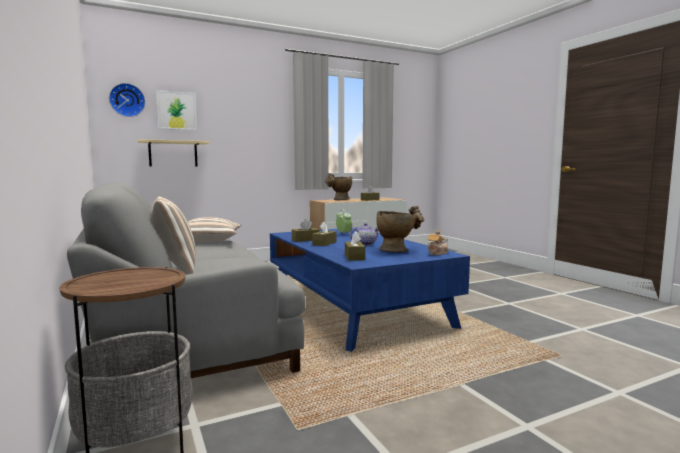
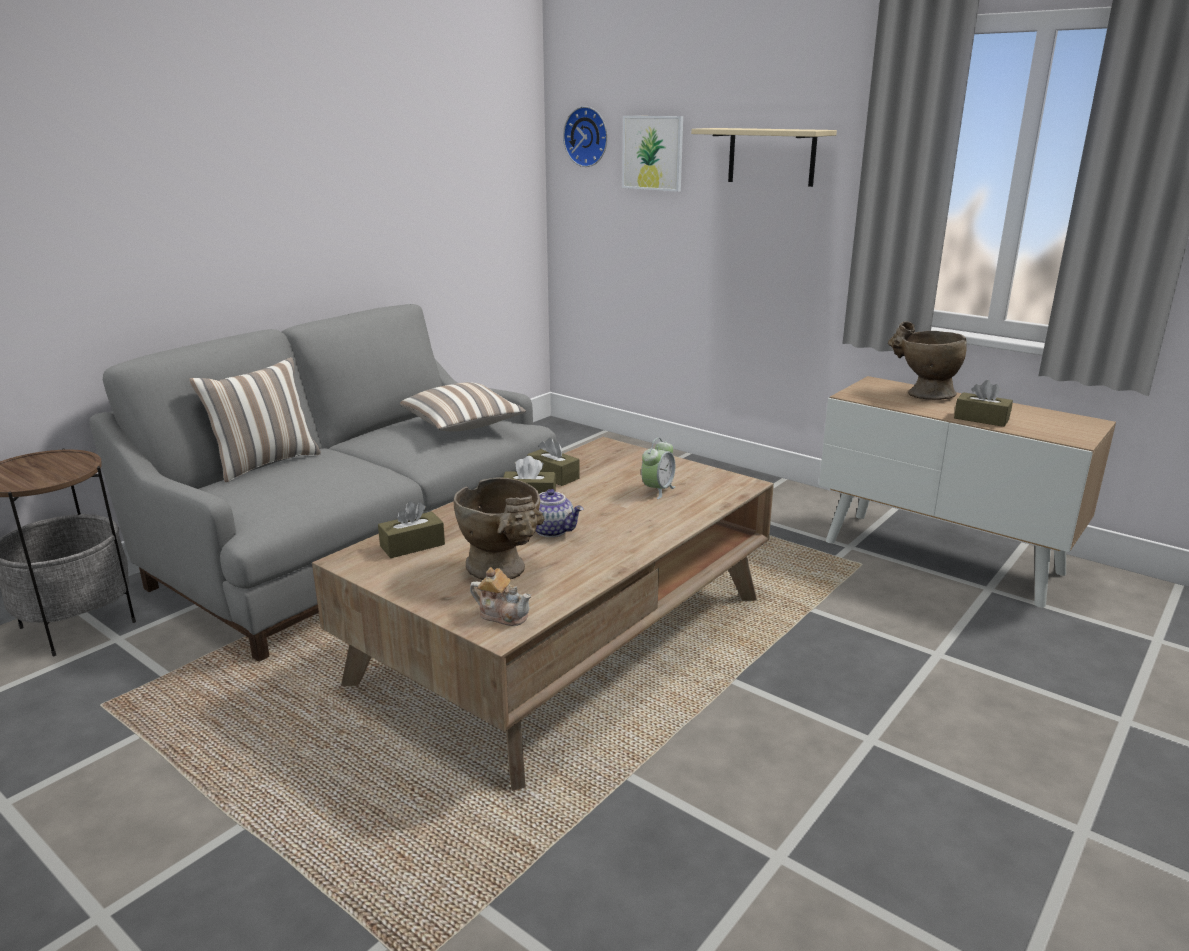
camera: 65 degrees right, 15 degrees up
beige shelf [138,139,210,167] -> beige shelf moved to [691,128,837,187]
blue coffee table [270,227,470,352] -> brown coffee table [312,437,774,791]

